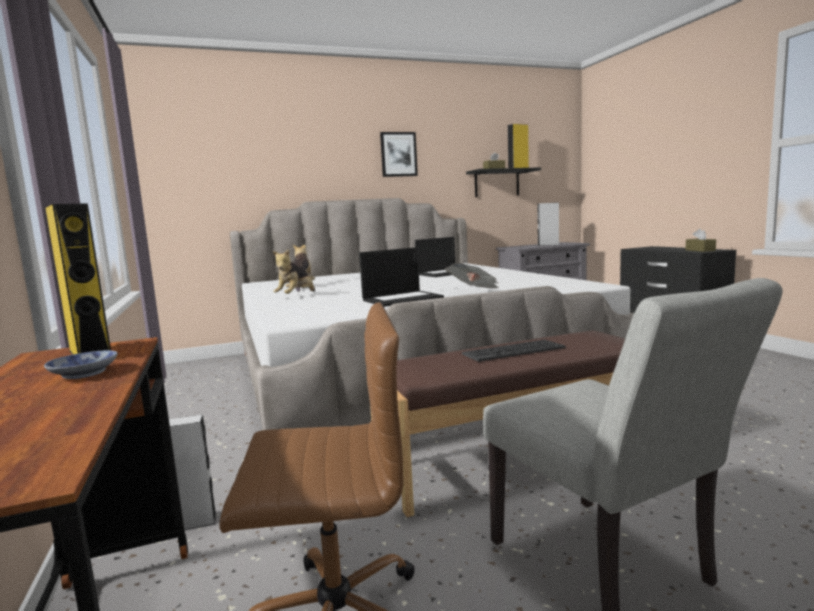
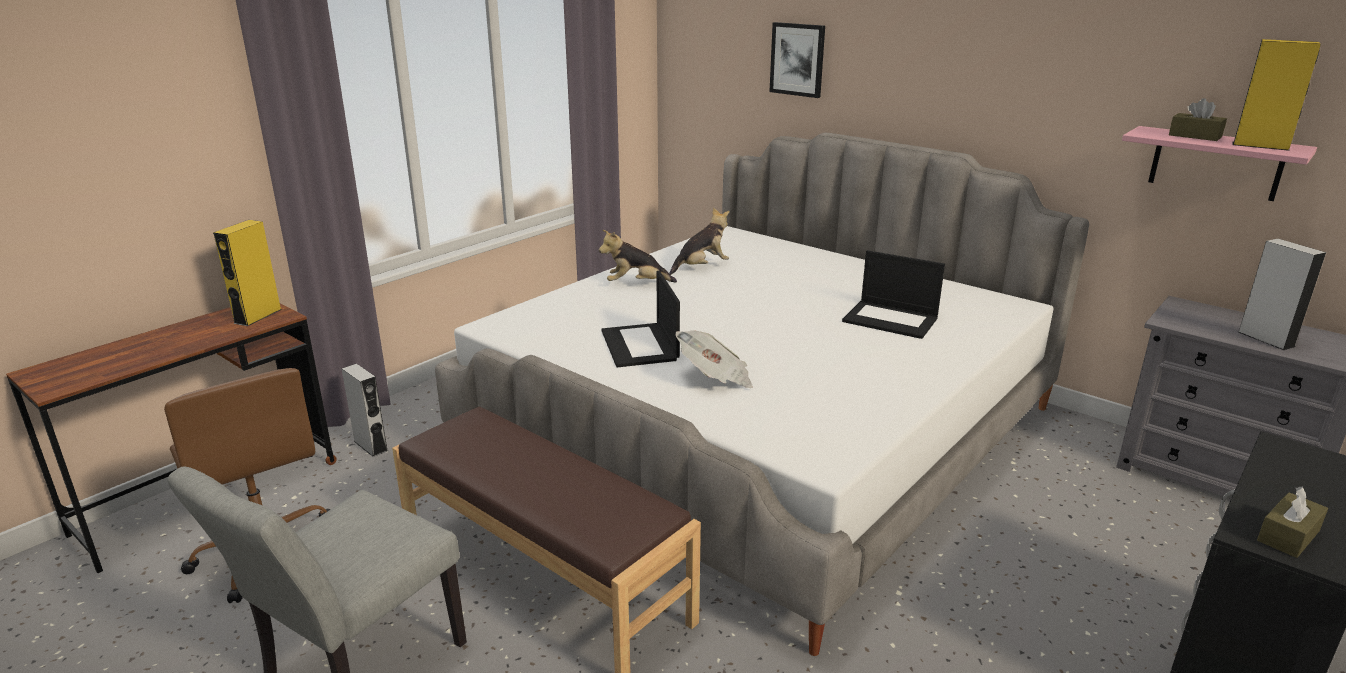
camera: 60 degrees right, 15 degrees up
bowl [44,350,118,379] -> none
laptop [359,247,444,307] -> laptop turned 45 degrees clockwise [601,271,680,368]
picture [380,132,418,177] -> picture moved to [769,22,825,98]
keyboard [462,340,566,362] -> none
black shelf [466,167,541,197] -> pink shelf [1122,126,1317,201]

